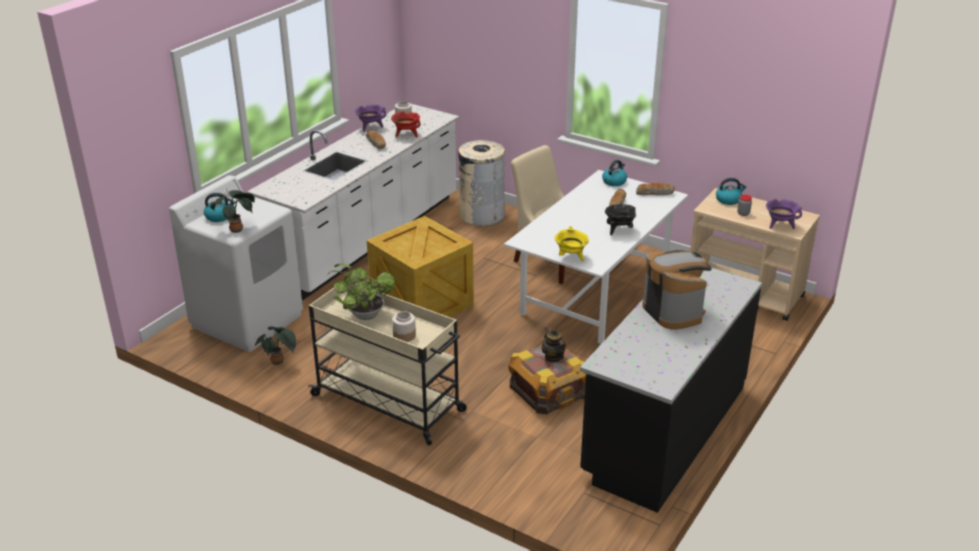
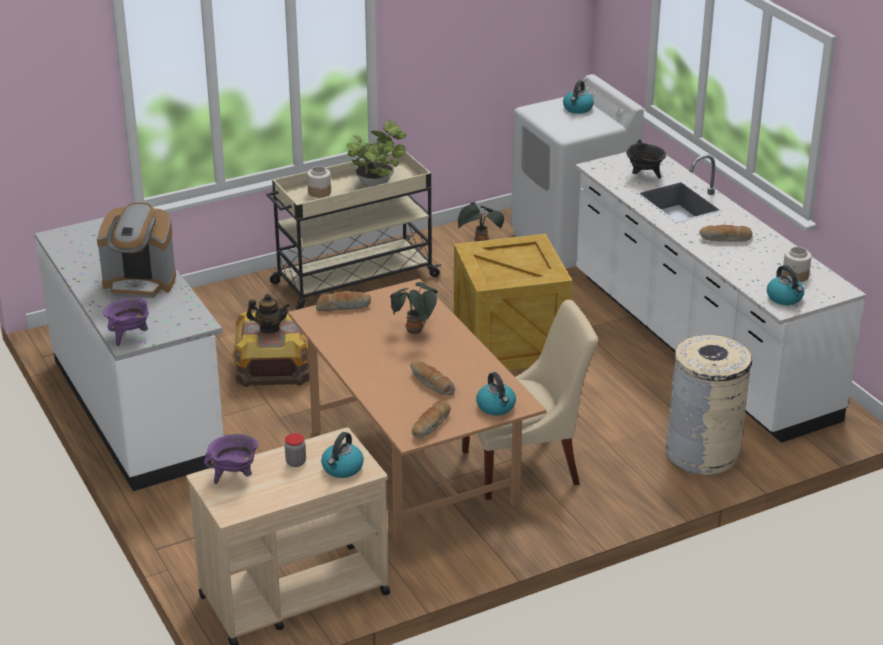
camera: 120 degrees right, 0 degrees up
potted plant [210,190,255,233] -> potted plant moved to [390,282,438,334]
purple cooking pot [355,105,387,132] -> purple cooking pot moved to [103,298,149,346]
red cooking pot [391,111,421,138] -> none
white dining table [504,170,688,344] -> brown dining table [288,279,547,543]
yellow cooking pot [555,226,589,261] -> bread [316,291,371,311]
black counter [580,267,762,513] -> white counter [35,218,224,491]
black cooking pot [605,204,636,235] -> black cooking pot moved to [626,139,666,178]
none -> kettle [767,265,804,305]

